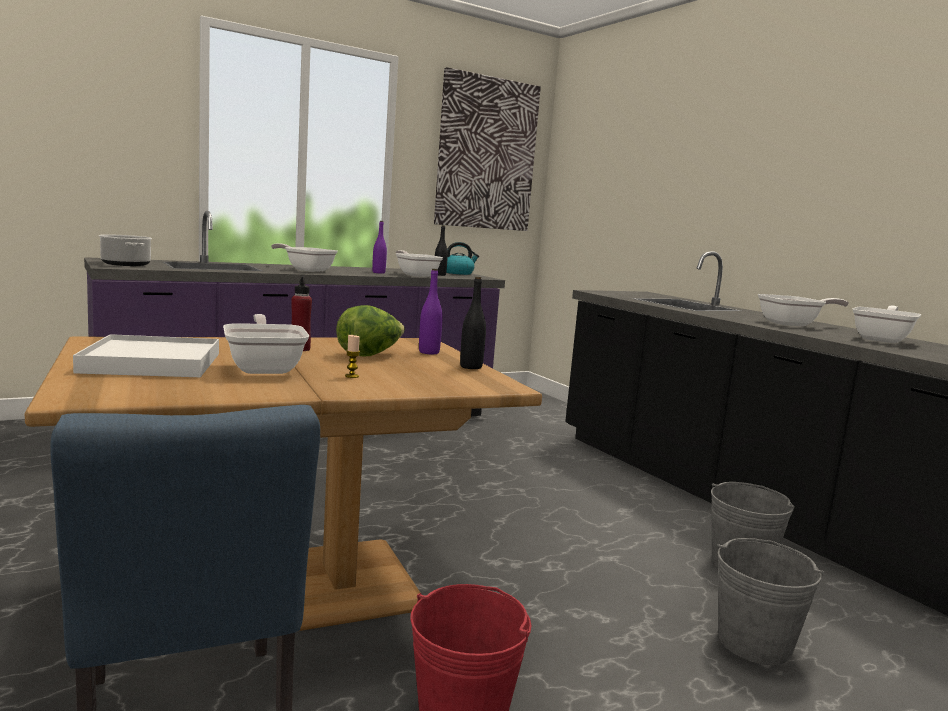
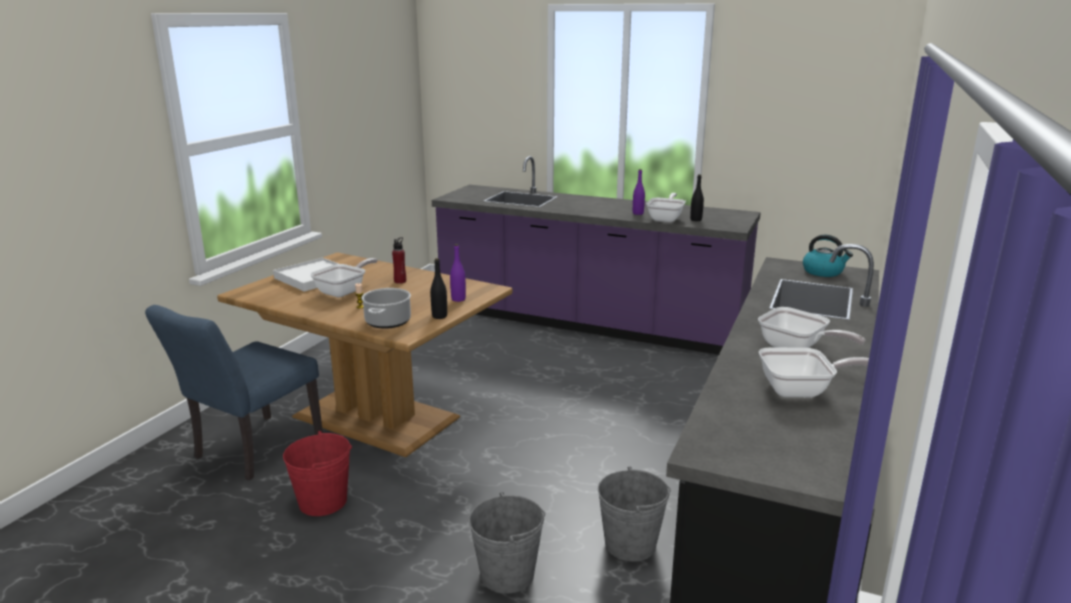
camera: 55 degrees right, 10 degrees up
cooking pot [99,234,152,266] -> cooking pot moved to [361,288,411,329]
frying pan [271,243,338,272] -> none
lettuce [336,305,405,356] -> none
picture [434,67,541,231] -> none
kettle [446,242,479,275] -> kettle moved to [803,235,853,277]

